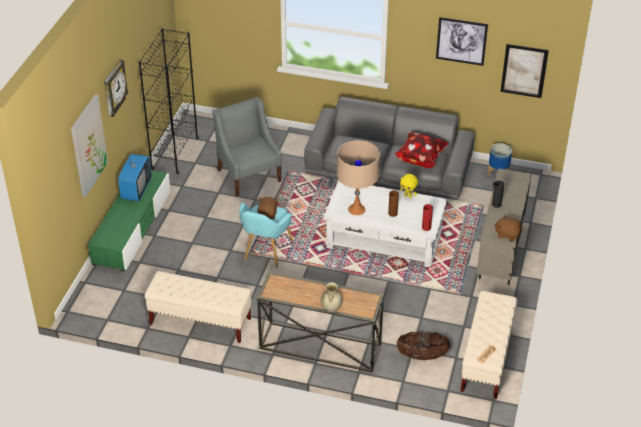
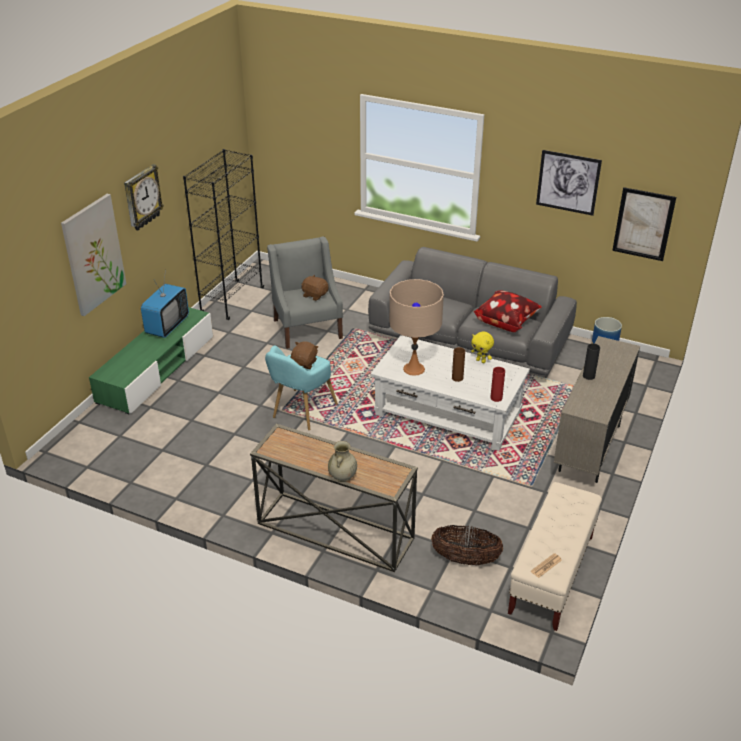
camera: 10 degrees right, 5 degrees down
beige bench [145,271,252,343] -> none
brown plush toy [494,215,522,241] -> brown plush toy moved to [302,275,328,301]

